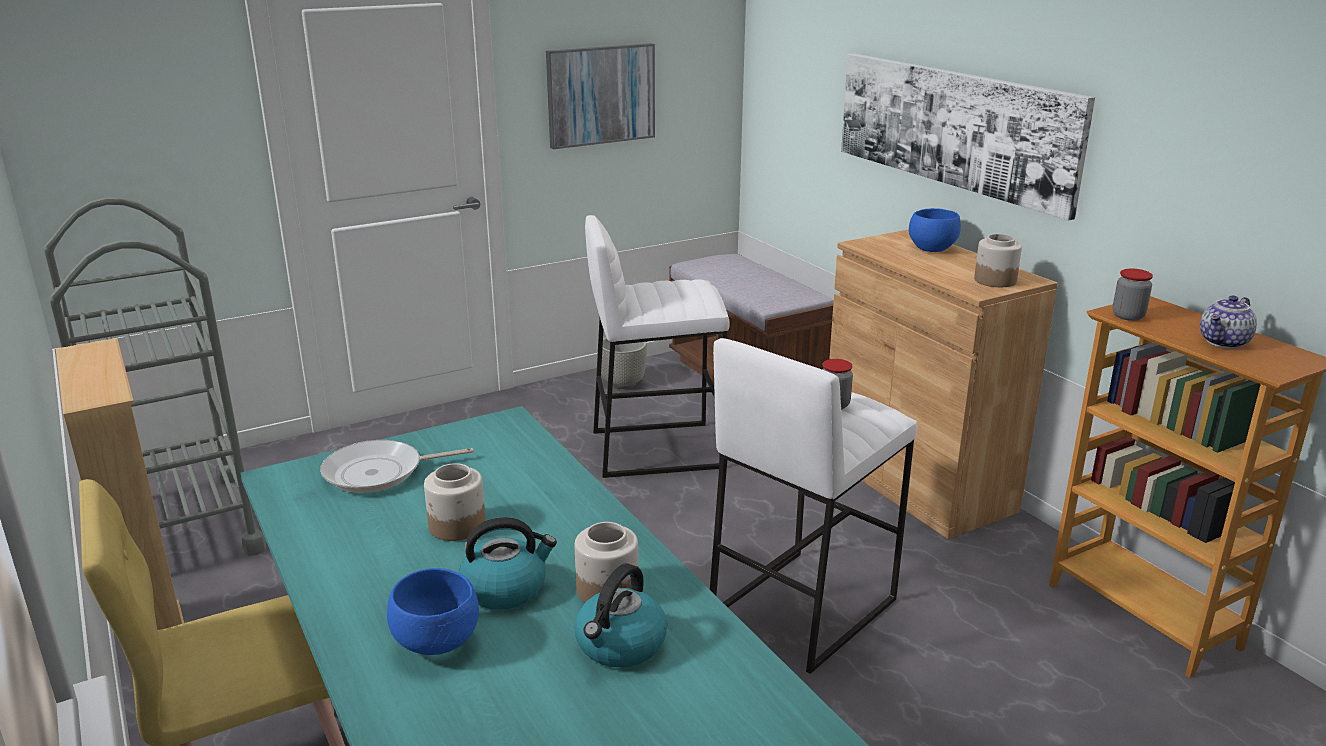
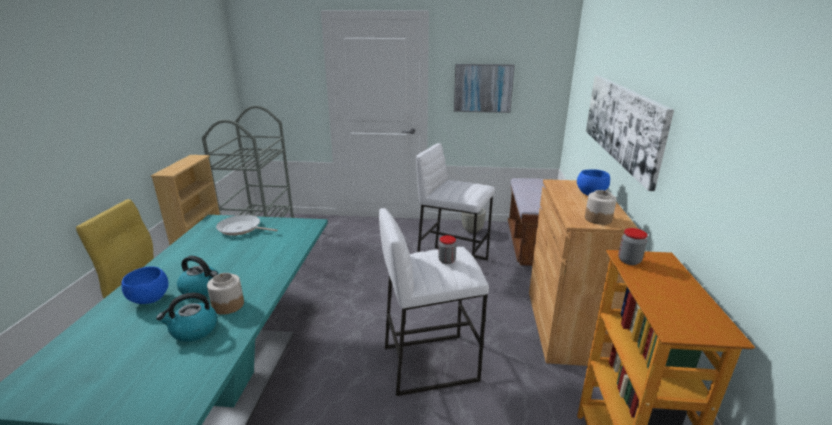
camera: 35 degrees right, 0 degrees up
jar [424,463,486,541] -> none
teapot [1200,296,1257,349] -> none

